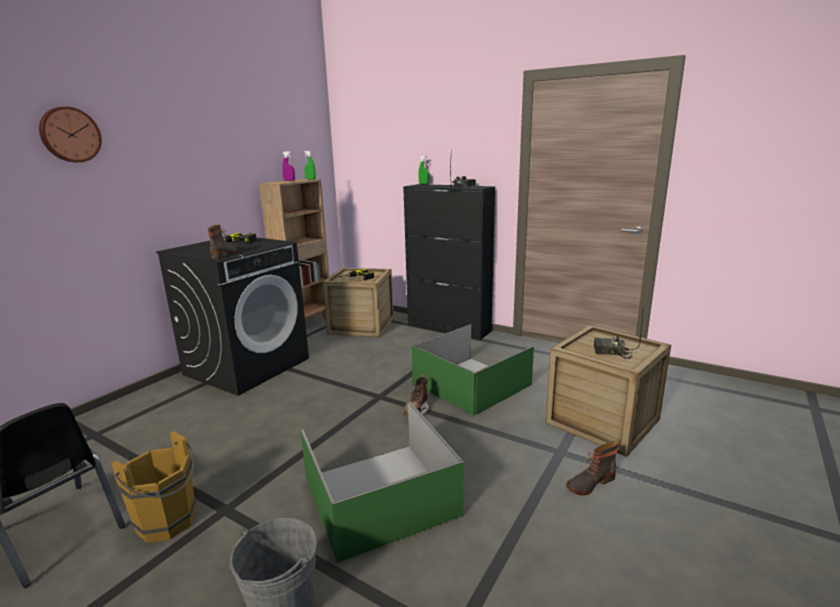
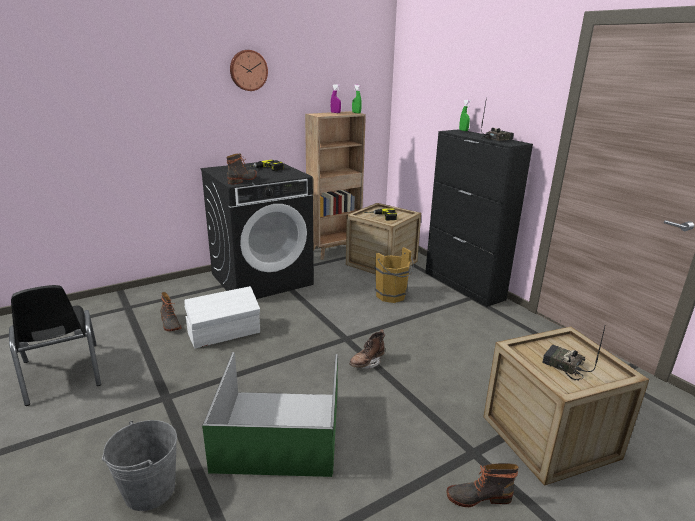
camera: 25 degrees right, 5 degrees up
wall clock [39,106,102,162] -> wall clock moved to [230,50,268,91]
brown bucket [111,431,196,543] -> brown bucket moved to [374,247,414,303]
green storage box [411,325,534,416] -> none
none -> boot [160,292,182,331]
none -> white storage box [185,286,260,349]

